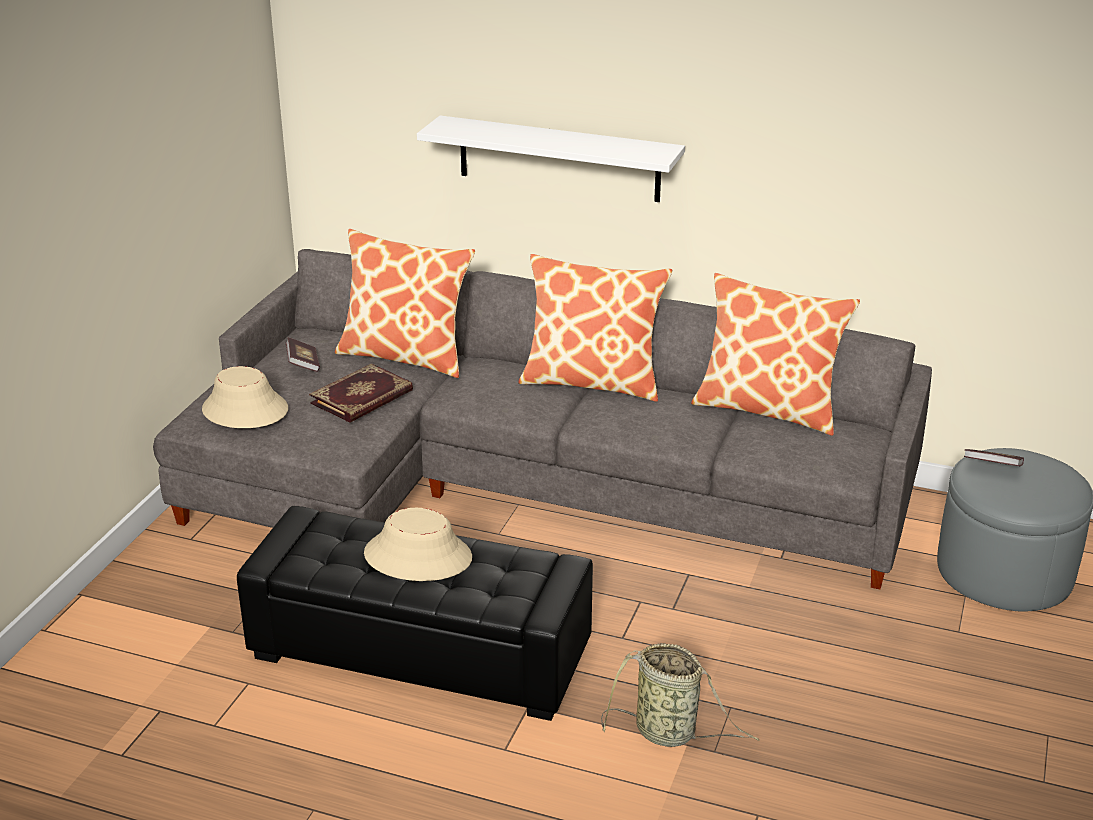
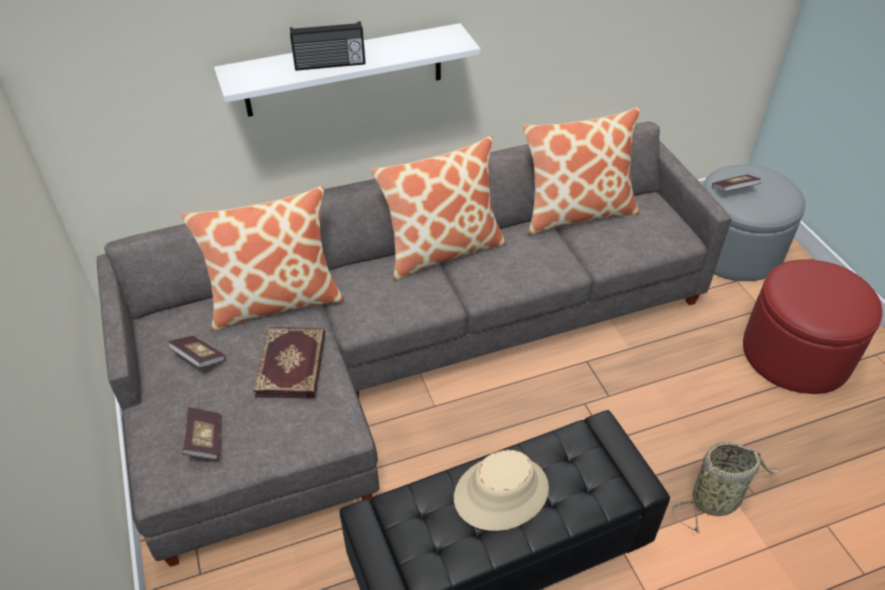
camera: 40 degrees left, 15 degrees up
beige hat [202,366,288,428] -> book [182,407,221,460]
none -> radio [290,21,365,71]
none -> red ottoman [743,259,883,394]

